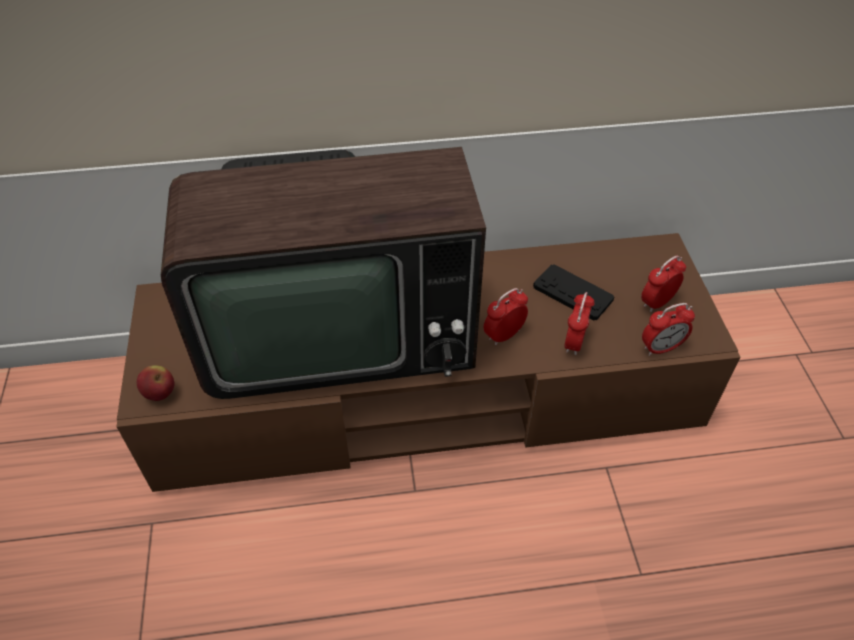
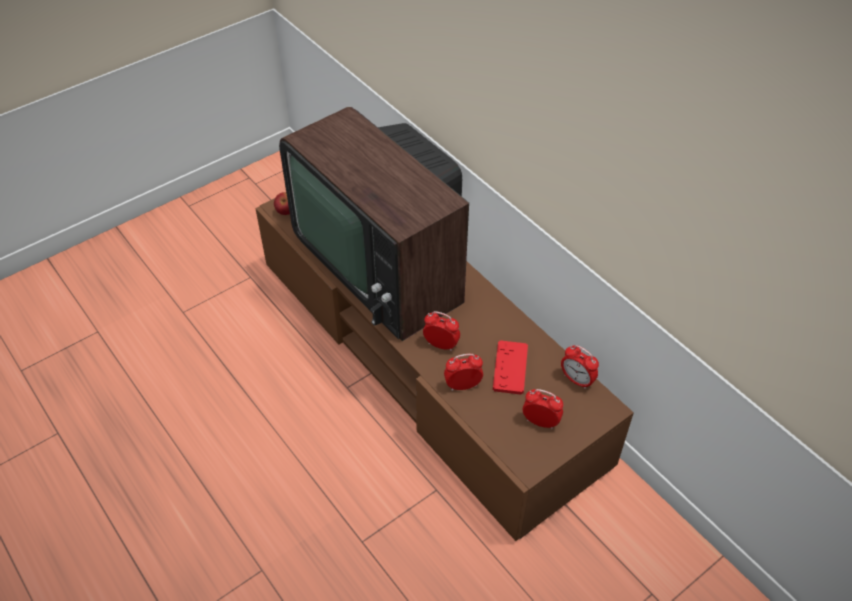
camera: 60 degrees right, 0 degrees up
black game controller [533,264,614,320] -> red game controller [493,340,528,395]
alarm clock [642,303,695,356] -> alarm clock moved to [561,345,599,389]

